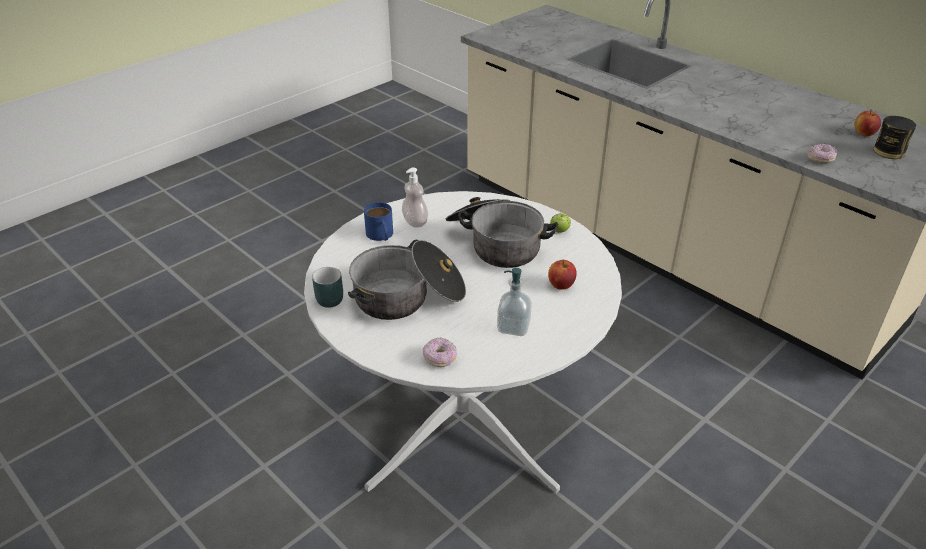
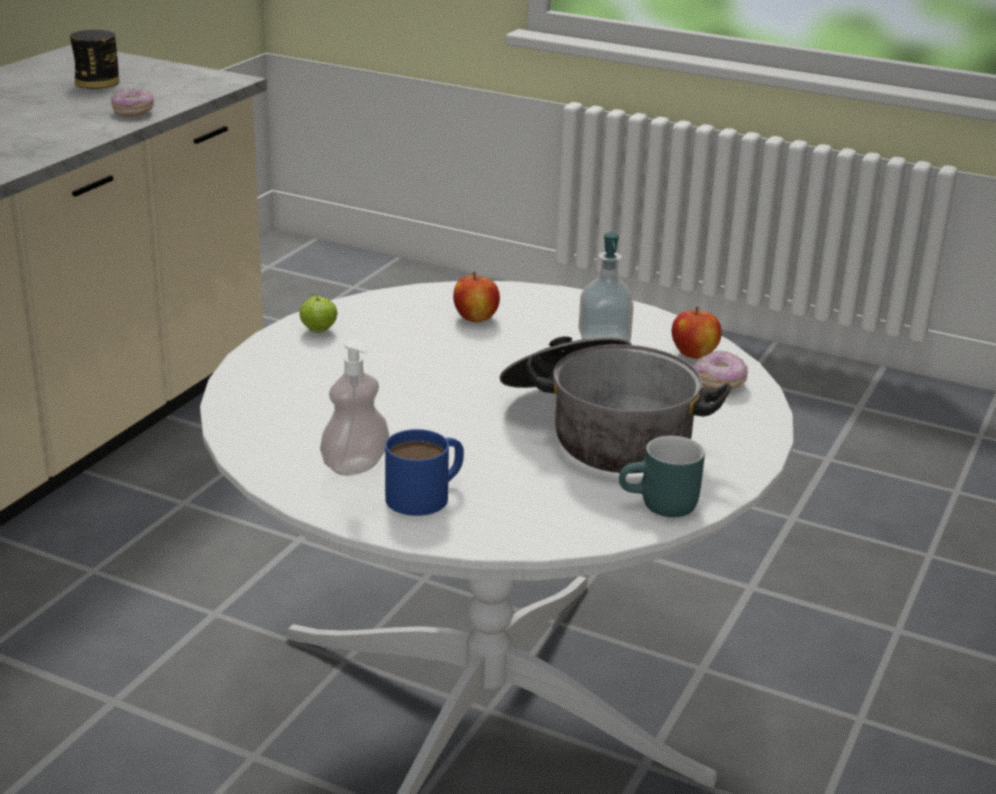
camera: 110 degrees left, 10 degrees down
cooking pot [446,197,558,268] -> none
apple [855,110,881,136] -> apple moved to [672,307,722,359]

